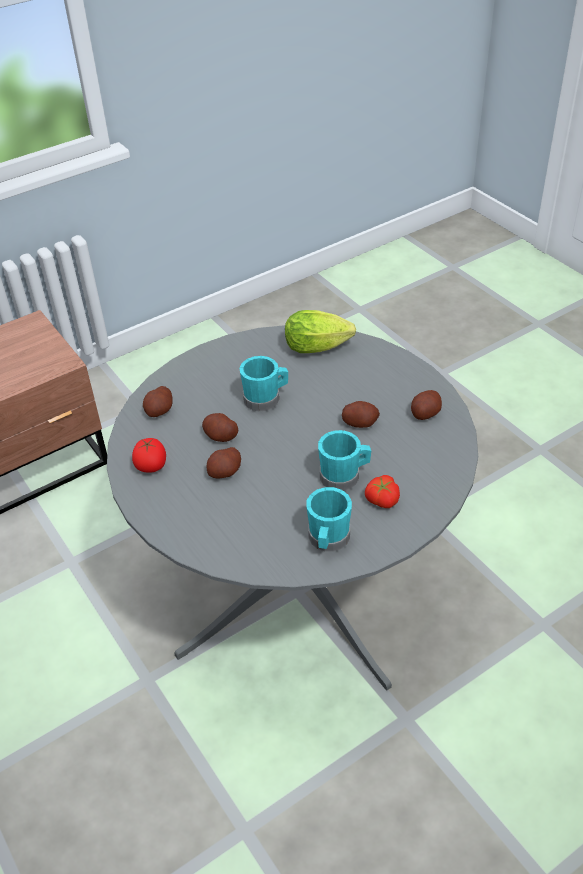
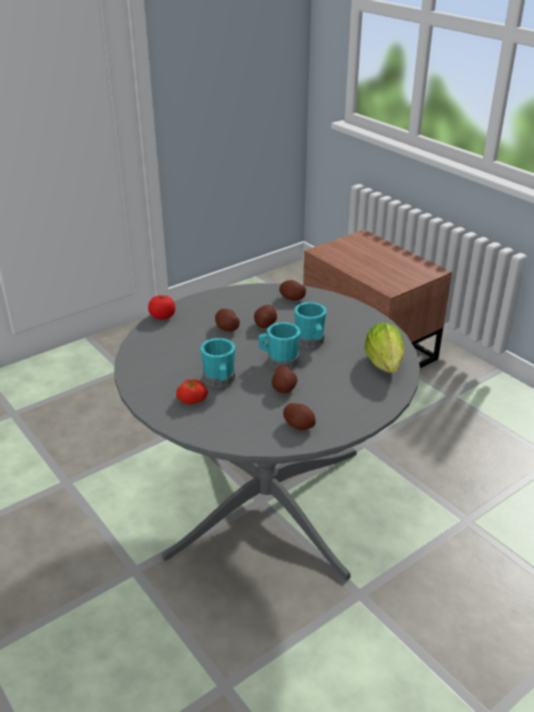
camera: 85 degrees right, 10 degrees down
tomato [132,438,166,473] -> tomato moved to [148,295,176,320]
turquoise mug [306,487,352,552] -> turquoise mug moved to [258,322,300,369]

